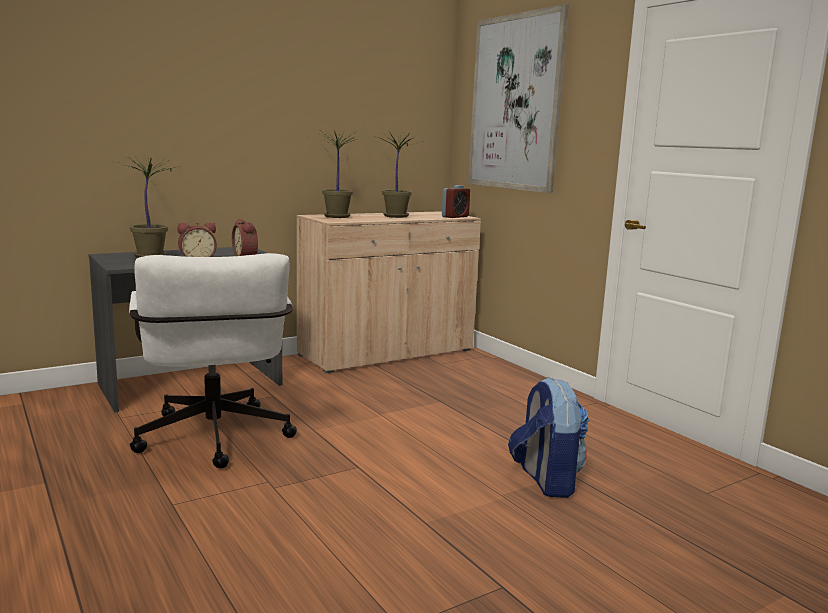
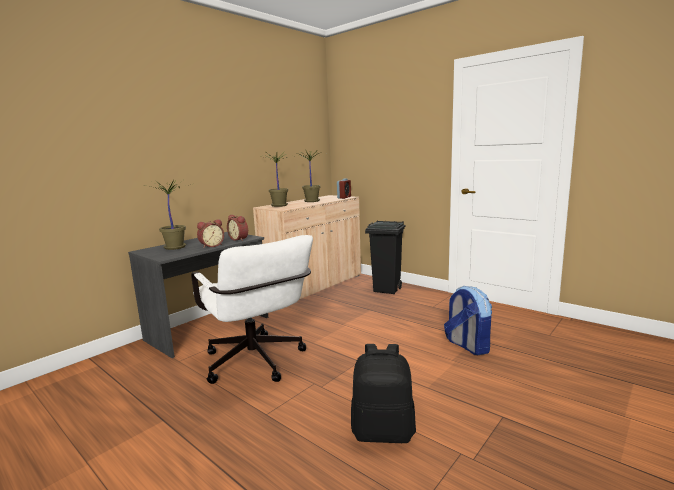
camera: 15 degrees left, 0 degrees up
picture [468,4,569,193] -> none
none -> black backpack [351,344,416,443]
none -> black trash can [365,220,405,294]

